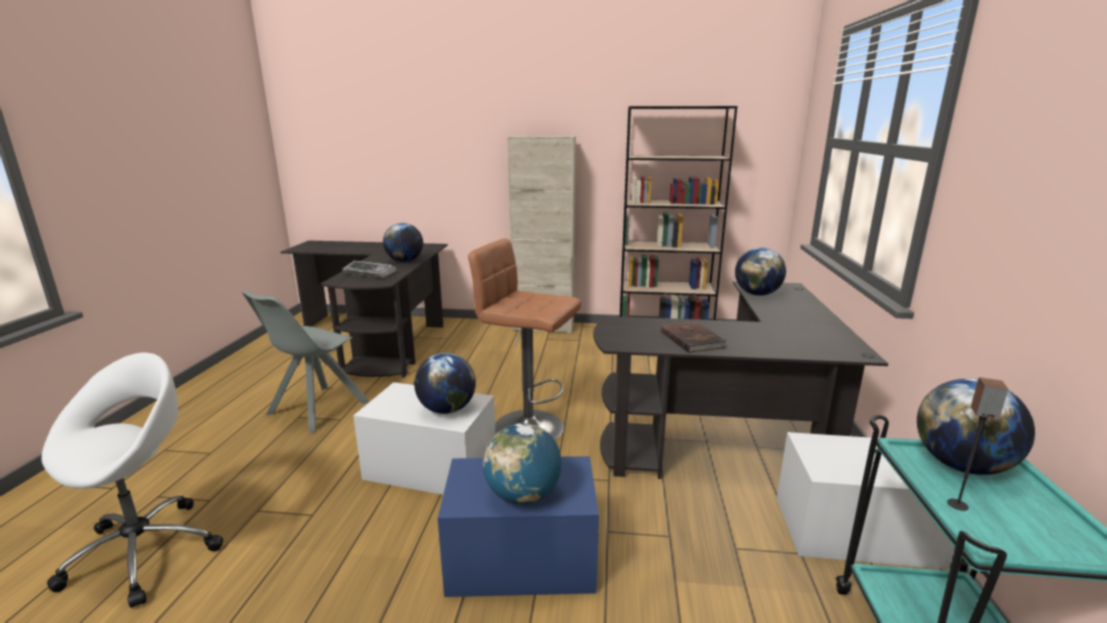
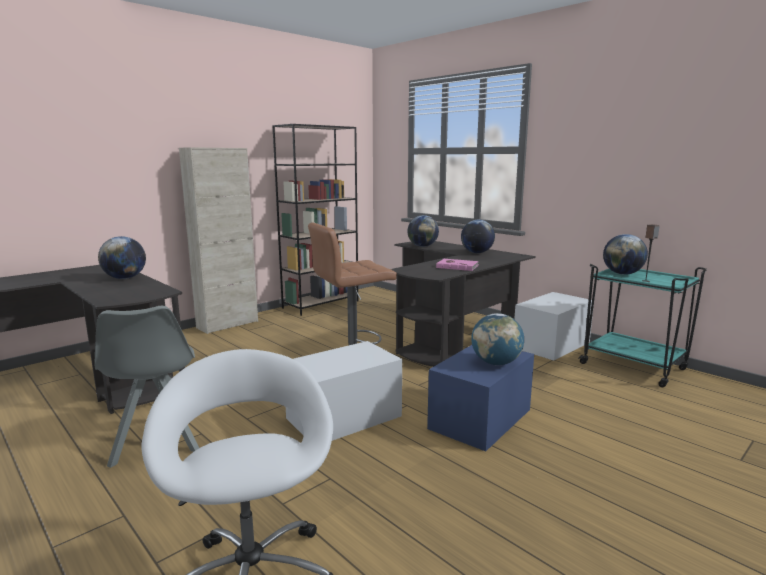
camera: 50 degrees left, 5 degrees down
keyboard [342,261,396,279] -> none
globe [414,353,476,414] -> globe moved to [461,220,495,253]
brown book [661,322,726,353] -> pink book [436,259,479,271]

